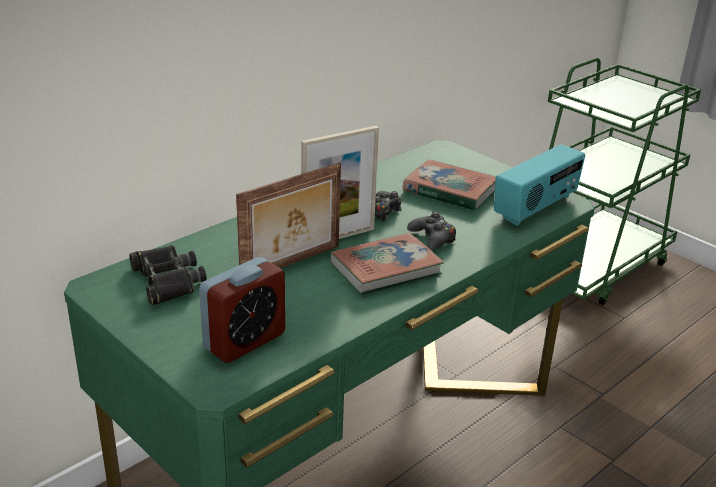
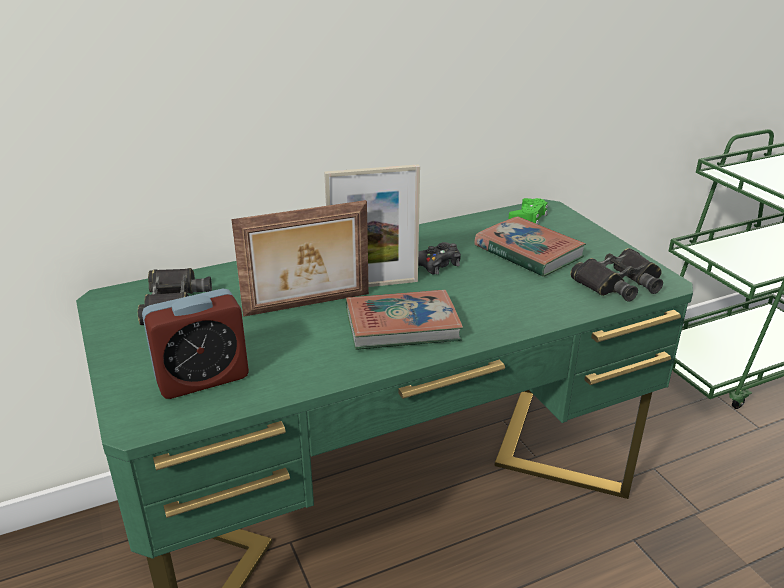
camera: 20 degrees right, 0 degrees up
black game controller [407,211,456,250] -> none
radio [494,145,585,226] -> black binoculars [570,248,663,302]
none -> green game controller [508,198,548,224]

